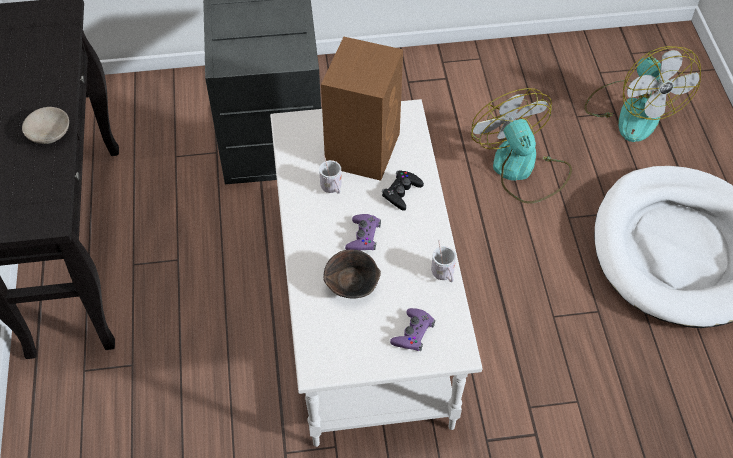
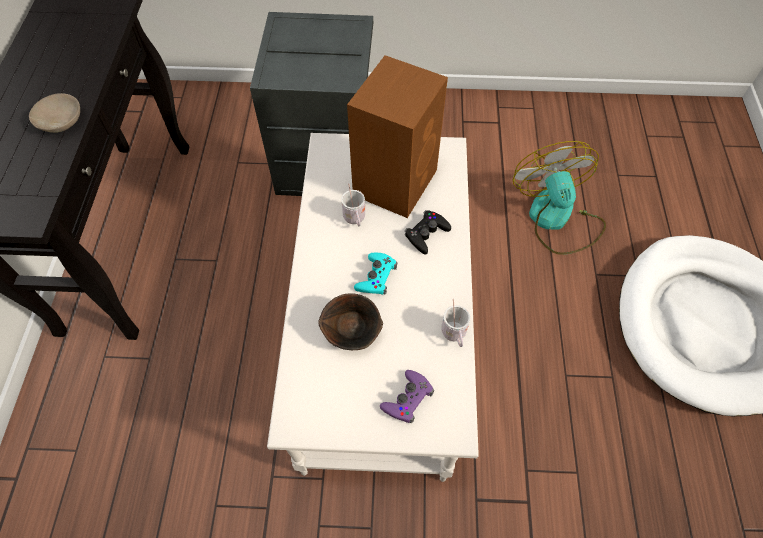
camera: 10 degrees right, 5 degrees up
purple game controller [345,214,381,250] -> turquoise game controller [354,253,398,295]
fan [584,46,701,142] -> none

